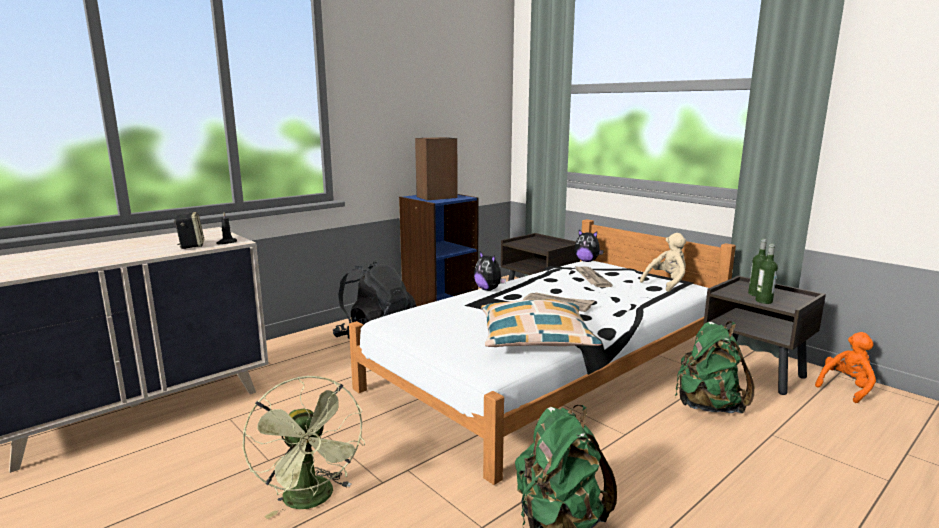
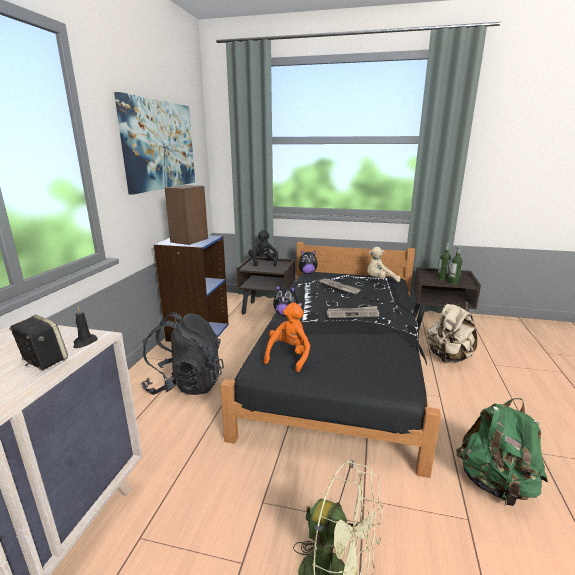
camera: 35 degrees left, 5 degrees up
white bed [349,219,736,485] -> black bed [220,242,441,478]
pillow [481,299,602,347] -> none
beige plush toy [640,233,686,292] -> beige plush toy turned 120 degrees counterclockwise [367,247,400,282]
green backpack [675,321,755,414] -> beige backpack [427,301,477,362]
orange plush toy [815,332,876,403] -> orange plush toy moved to [264,302,310,372]
none -> picture [114,92,195,195]
none -> black plush toy [248,230,278,266]

